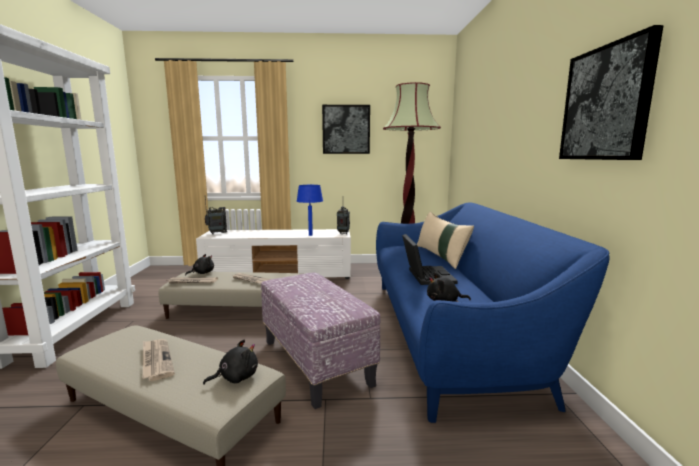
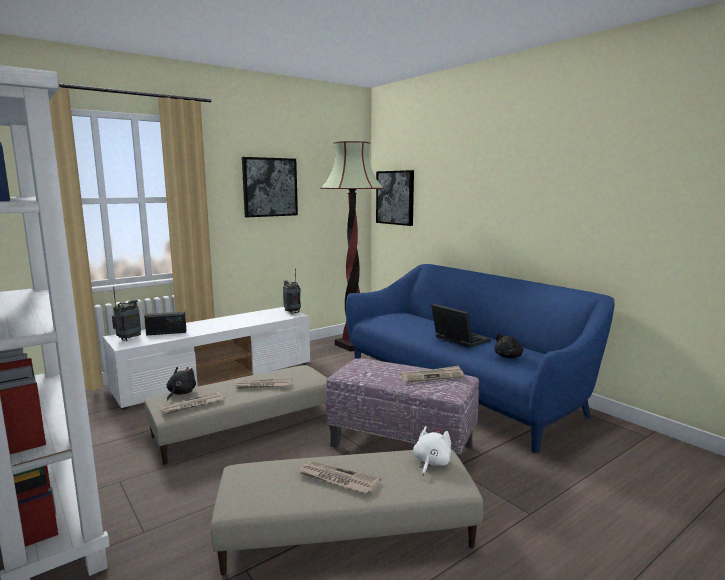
camera: 35 degrees left, 0 degrees up
black plush toy [203,339,258,385] -> white plush toy [413,426,451,476]
blue table lamp [297,185,323,236] -> none
beige pillow [417,212,474,269] -> none
picture [559,25,664,160] -> picture moved to [376,170,414,226]
none -> radio [144,312,187,335]
none -> newspaper [400,365,464,382]

